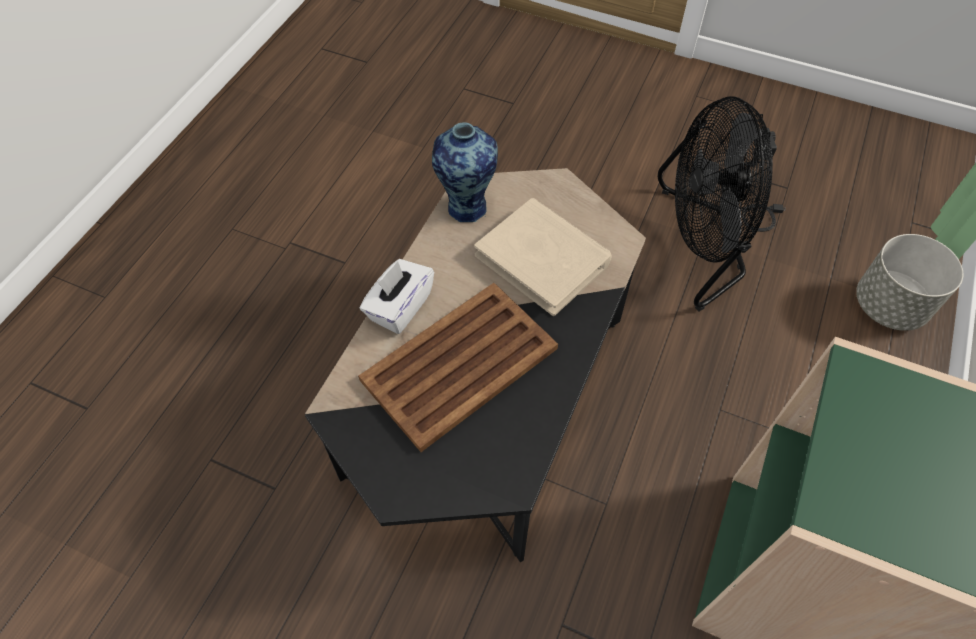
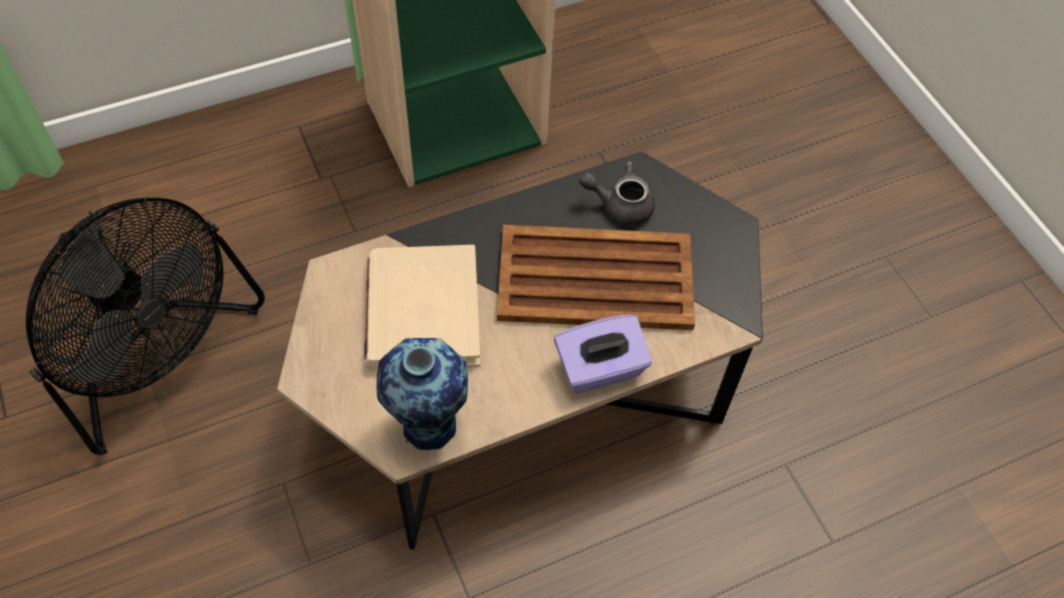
camera: 140 degrees left, 0 degrees up
white tissue box [360,259,434,334] -> purple tissue box [554,315,652,393]
grey planter [856,234,963,331] -> none
none -> grey teapot [579,161,655,225]

